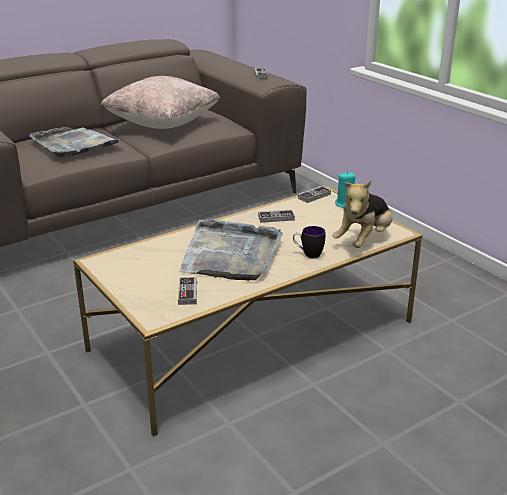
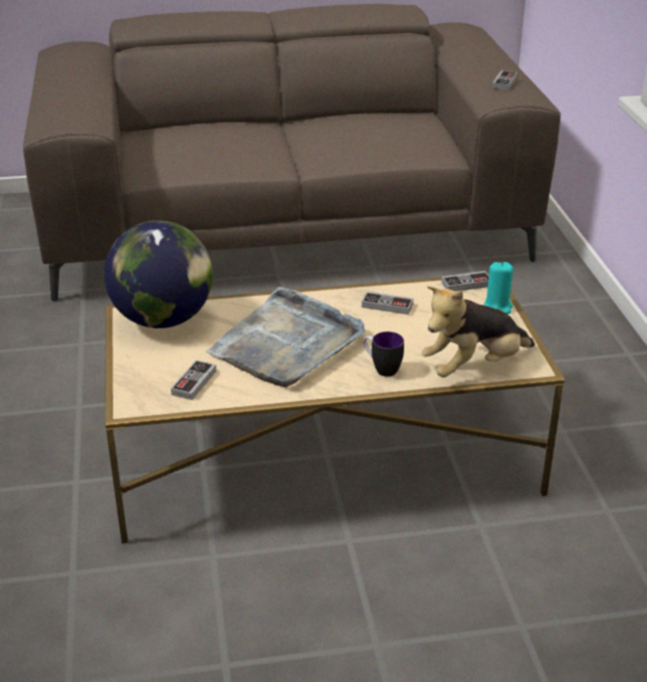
camera: 25 degrees right, 5 degrees up
grey tray [29,127,119,157] -> none
beige pillow [100,76,220,129] -> none
none -> globe [104,220,213,328]

